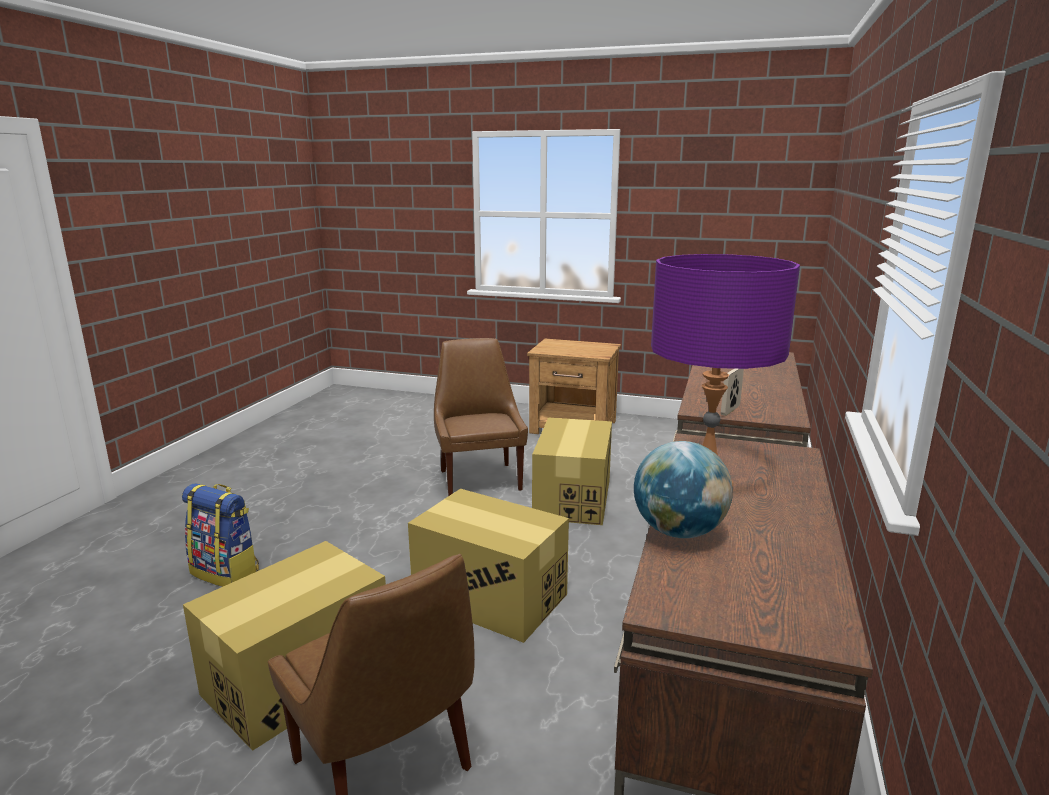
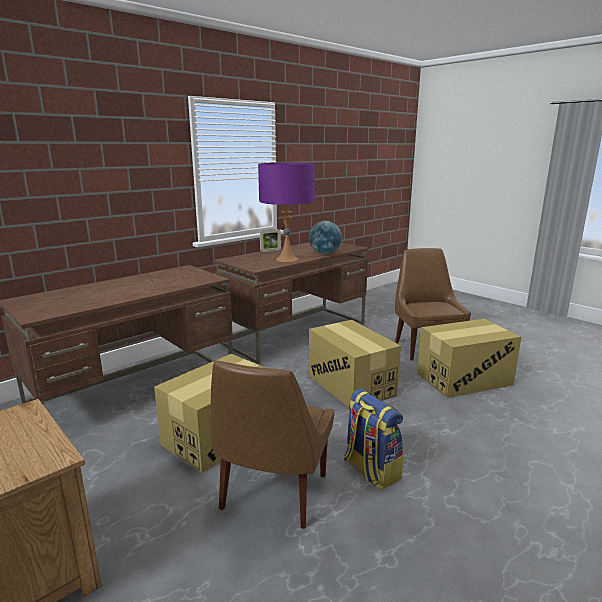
camera: 150 degrees left, 0 degrees up
backpack [182,483,259,587] -> backpack moved to [344,388,403,490]
picture frame [721,369,744,416] -> picture frame moved to [260,229,281,252]

